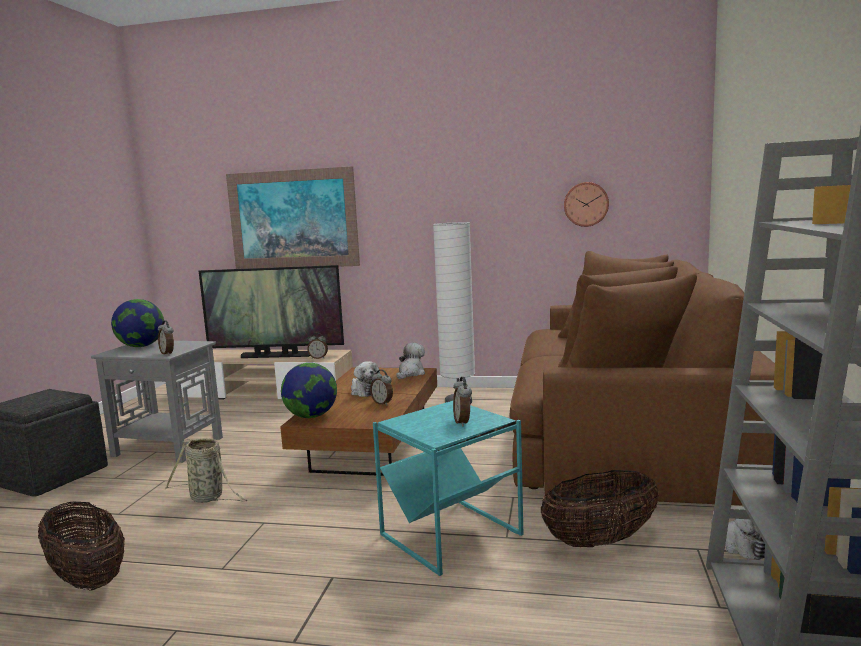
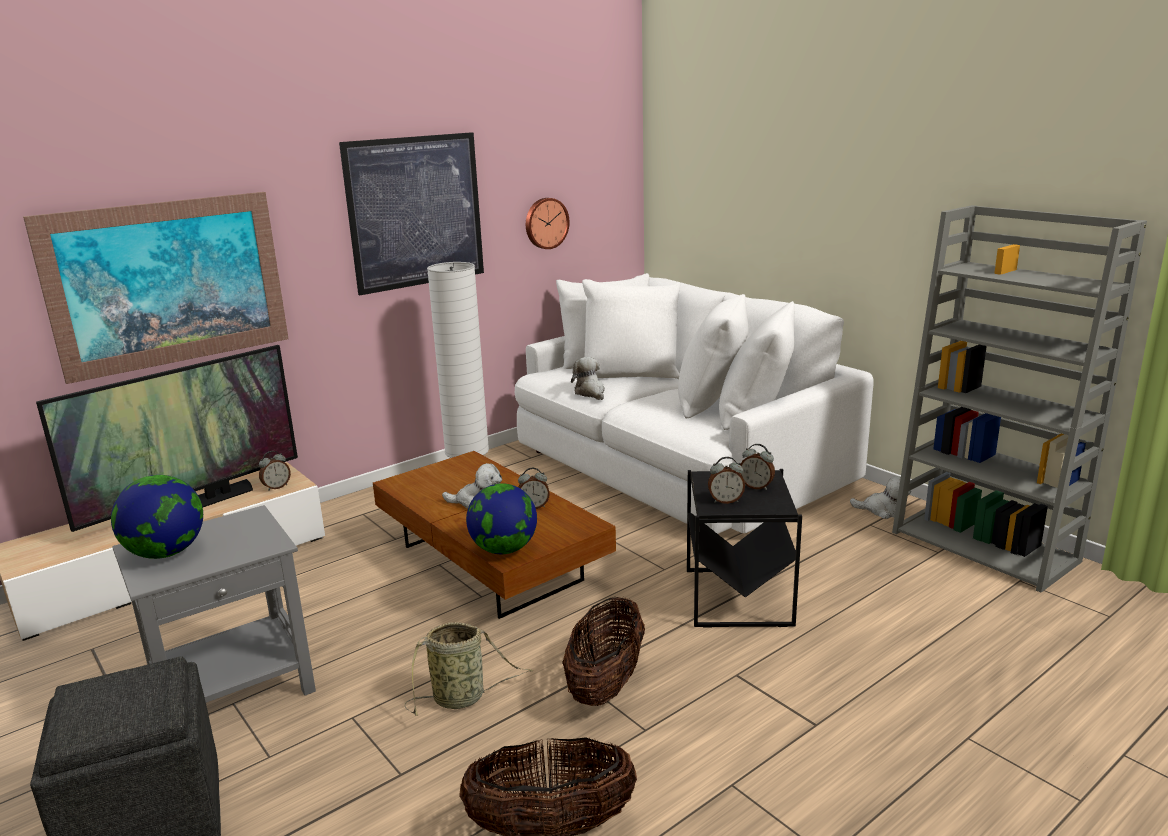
camera: 50 degrees left, 10 degrees up
alarm clock [158,320,174,355] -> alarm clock moved to [708,457,745,504]
turquoise side table [373,401,523,576] -> black side table [687,469,802,628]
plush toy [396,343,425,379] -> plush toy moved to [571,357,605,400]
brown sofa [510,251,775,506] -> white sofa [515,273,874,534]
basket [541,470,659,547] -> basket moved to [562,597,645,706]
none -> picture [339,132,484,295]

